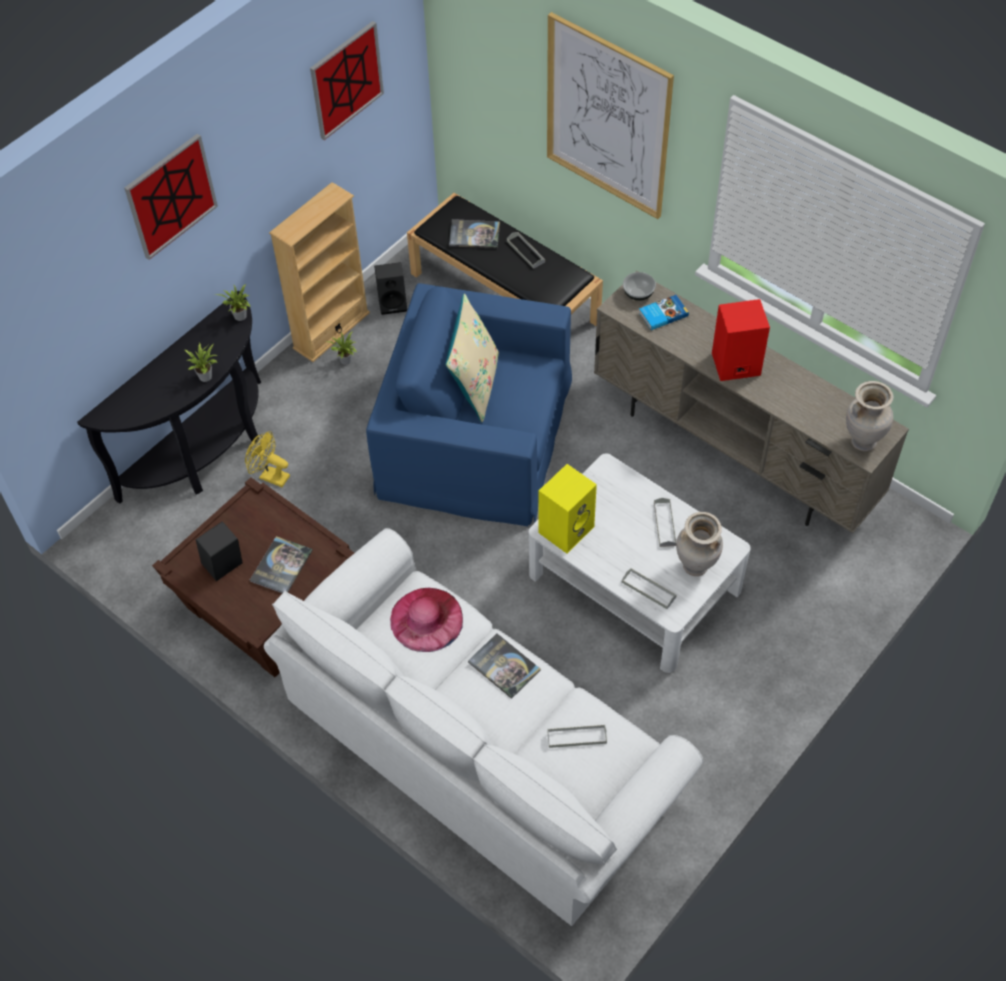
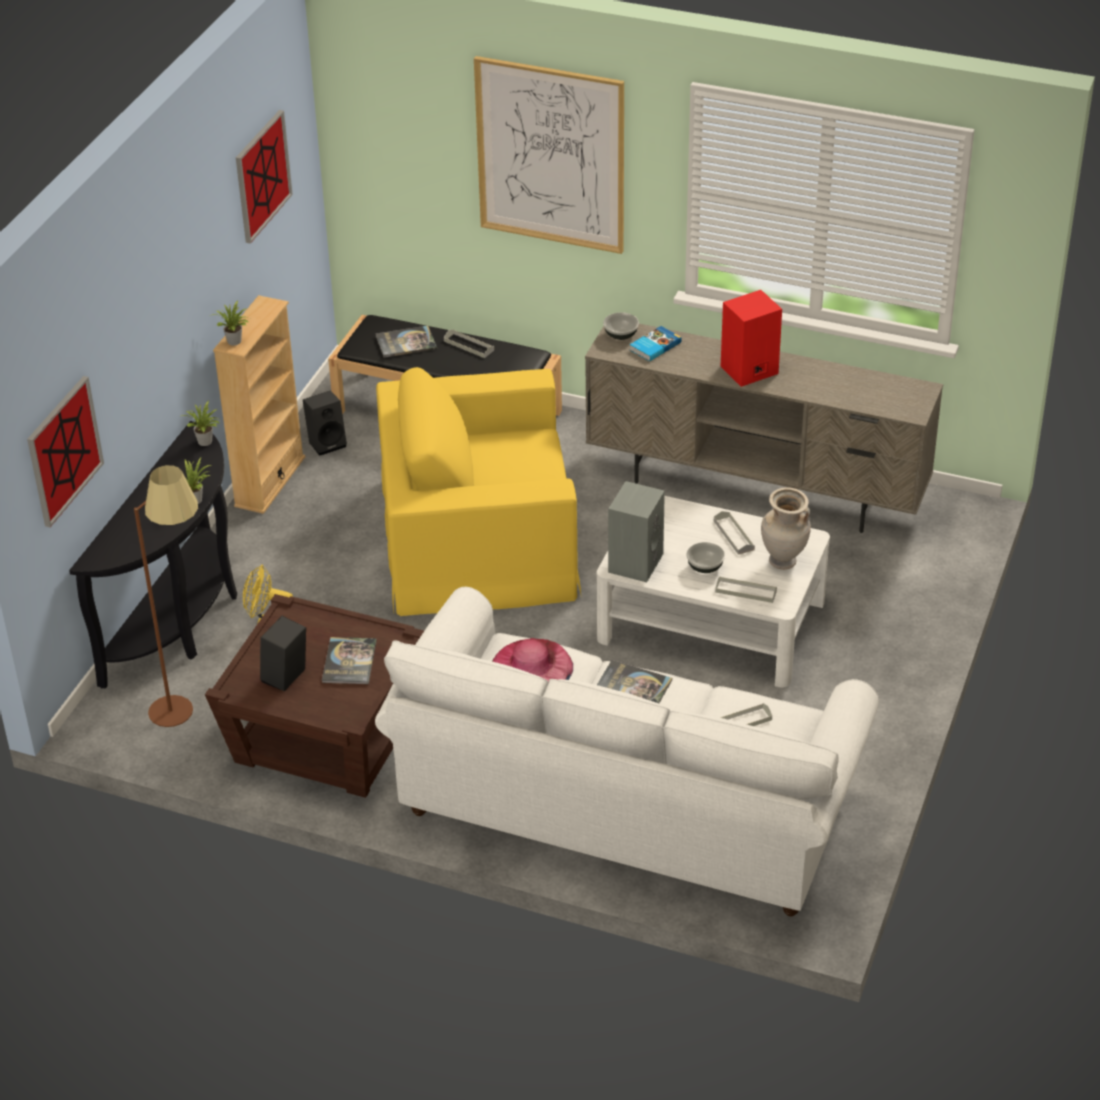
camera: 20 degrees left, 15 degrees down
picture [124,134,218,260] -> picture moved to [27,376,104,527]
potted plant [326,332,357,365] -> potted plant moved to [212,300,249,346]
blue armchair [366,283,572,526] -> yellow armchair [376,367,581,616]
beige pillow [445,294,499,422] -> none
yellow speaker [539,464,597,553] -> grey speaker [608,481,665,582]
beige vase [846,381,893,451] -> none
none -> brown floor lamp [134,465,198,727]
none -> bowl [686,542,725,573]

